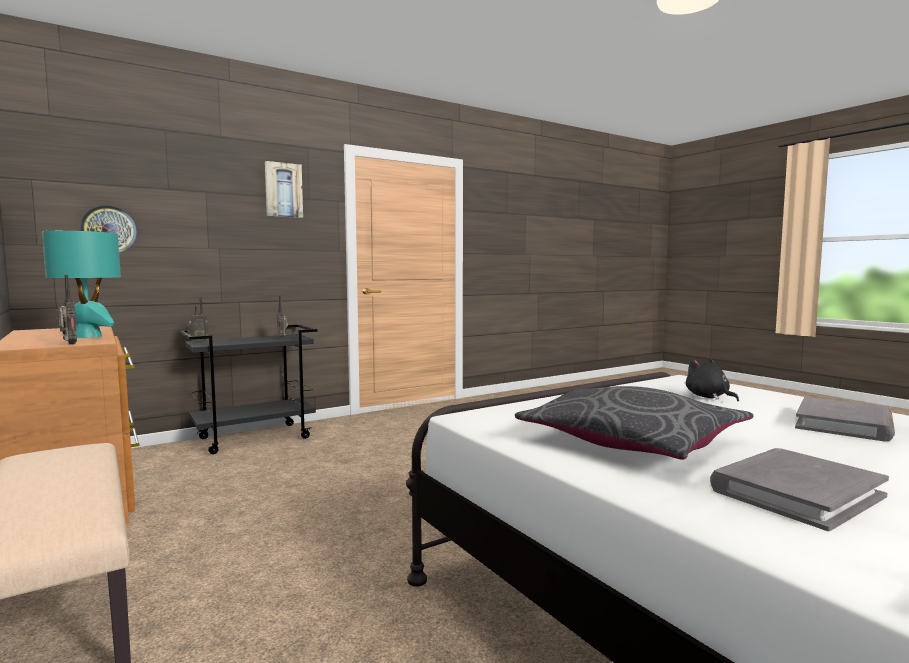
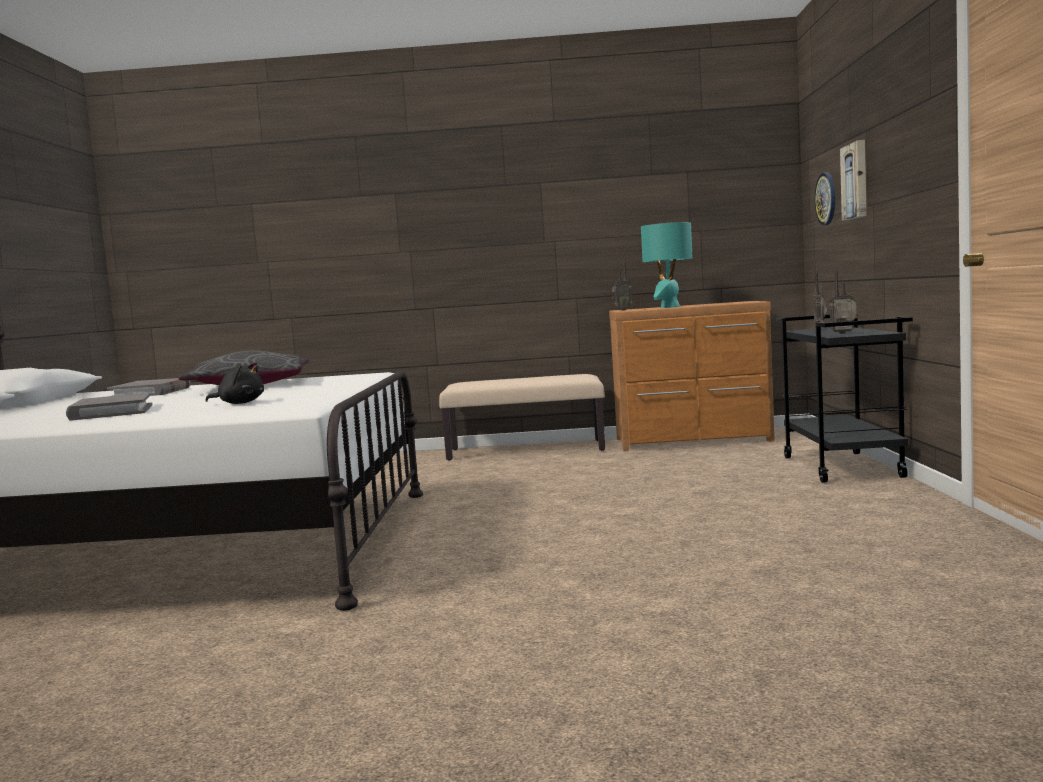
camera: 125 degrees right, 0 degrees up
picture [265,161,303,218] -> picture moved to [840,140,867,221]

